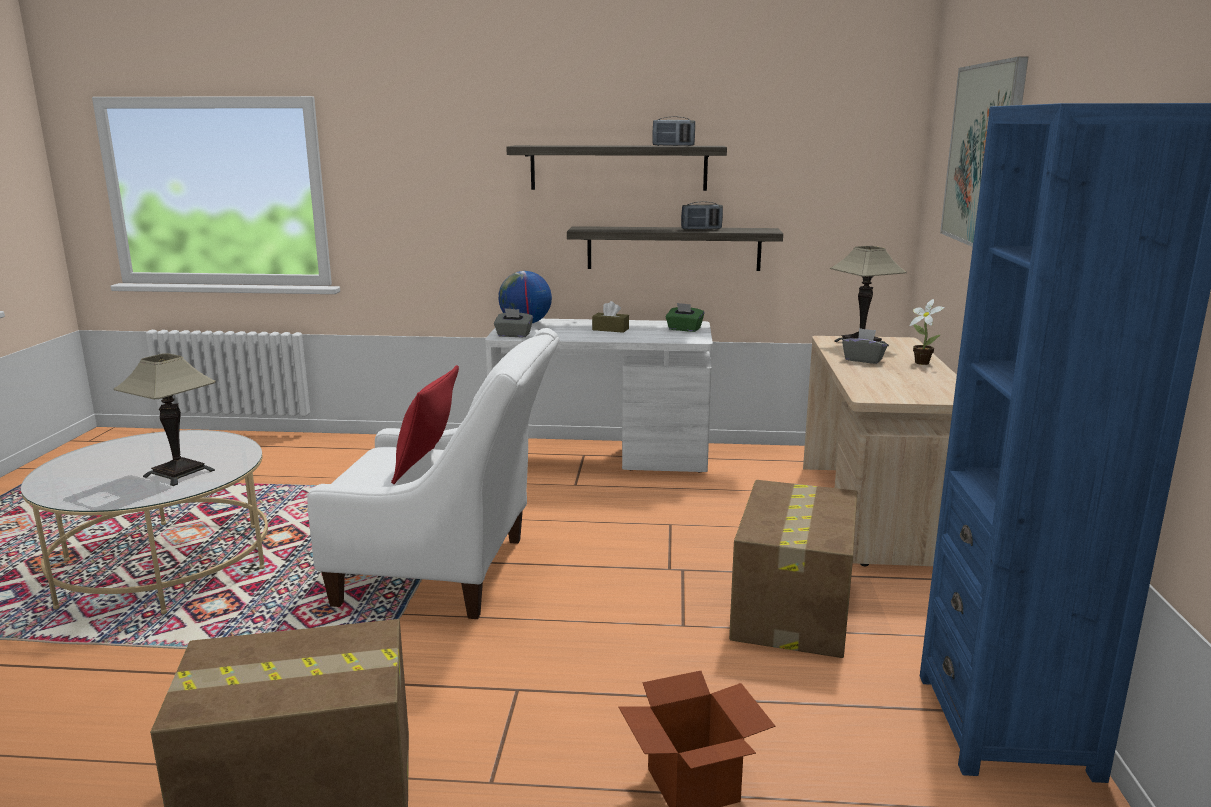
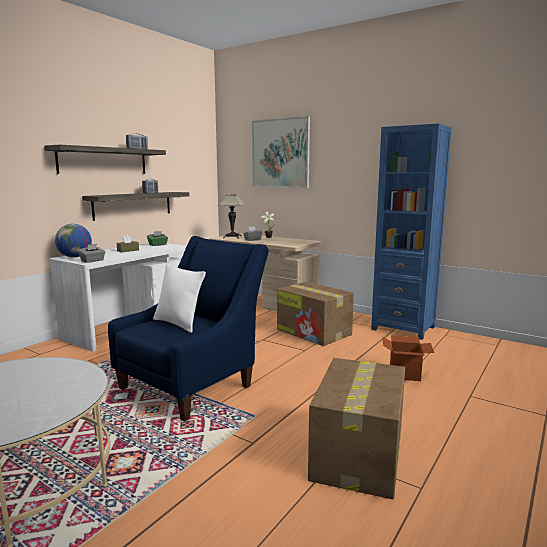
camera: 60 degrees left, 5 degrees down
table lamp [113,353,216,486] -> none
white armchair [307,328,559,619] -> blue armchair [108,236,269,422]
red pillow [391,365,459,484] -> white pillow [153,263,206,333]

